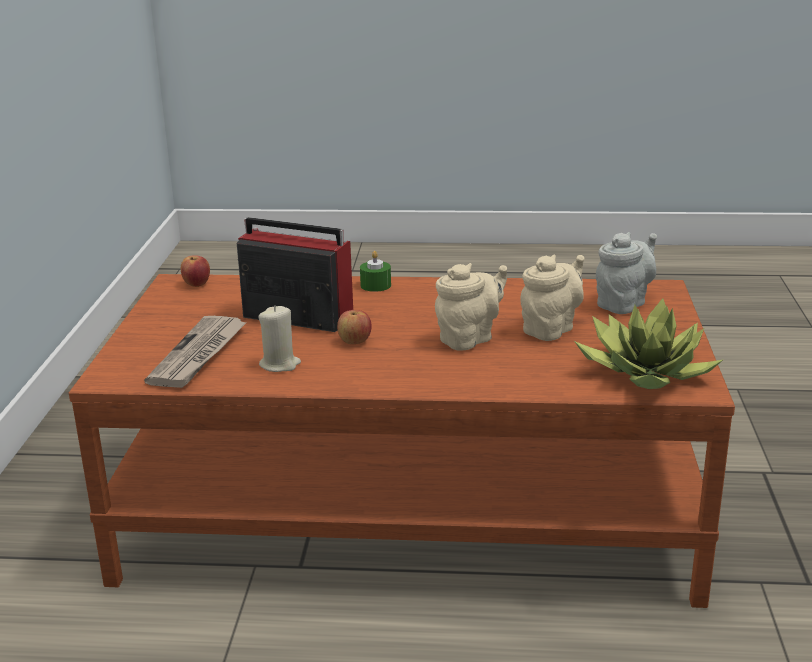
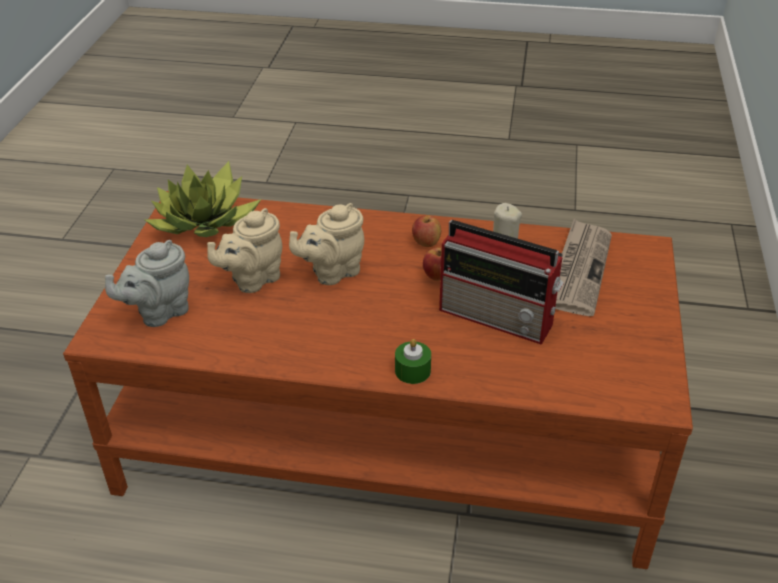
camera: 175 degrees left, 15 degrees up
apple [181,255,210,287] -> apple moved to [412,215,441,247]

